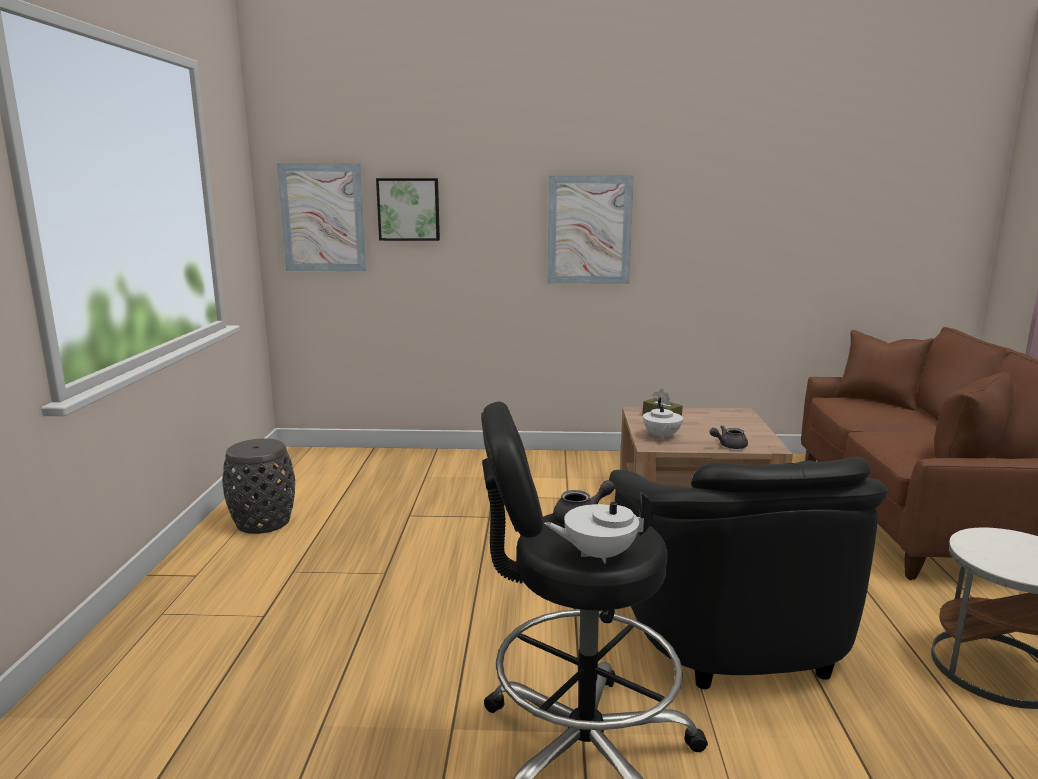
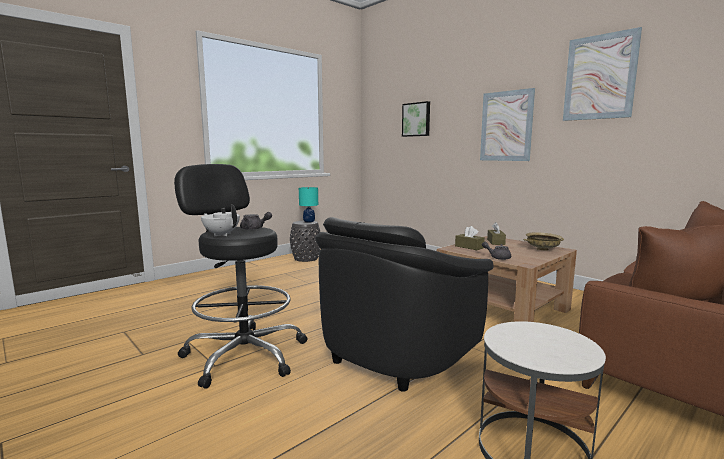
camera: 45 degrees right, 5 degrees down
picture [277,163,367,271] -> picture moved to [563,27,642,121]
white teapot [643,397,683,440] -> brown tissue box [455,226,485,250]
none -> turquoise table lamp [299,187,318,222]
none -> beige bowl [523,232,564,250]

